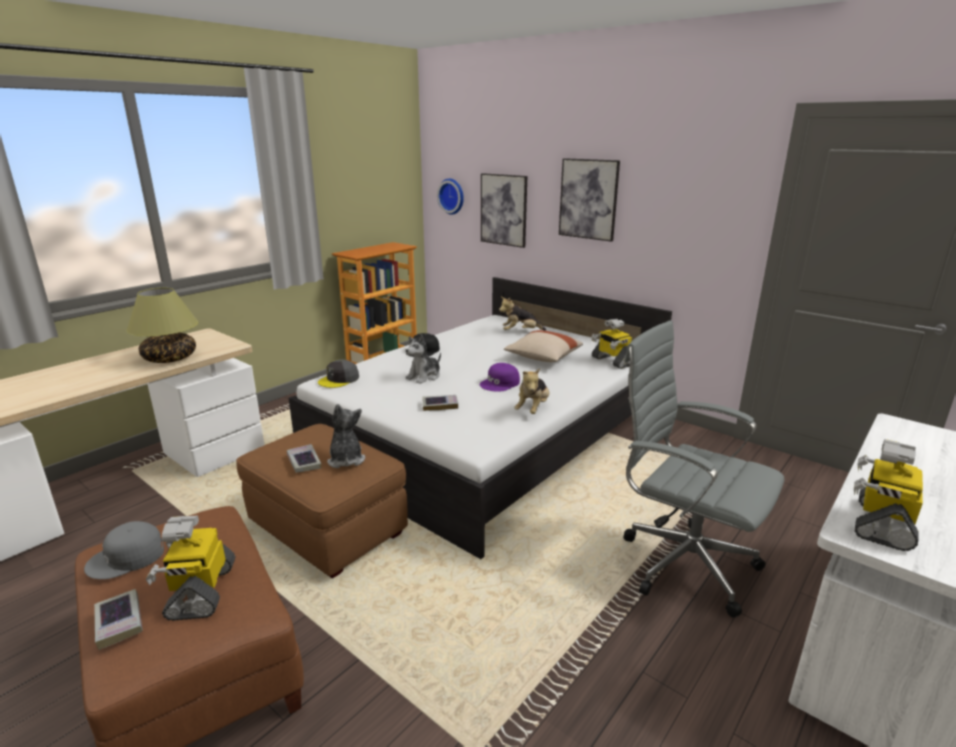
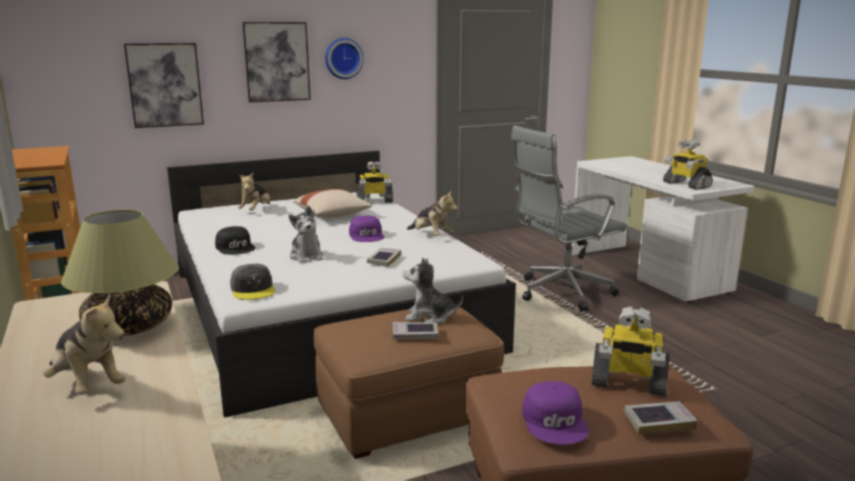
camera: 65 degrees left, 5 degrees down
grey cap [84,521,164,579] -> purple cap [522,381,589,445]
wall clock [437,179,464,215] -> wall clock moved to [325,38,364,79]
none -> plush toy [43,293,126,395]

